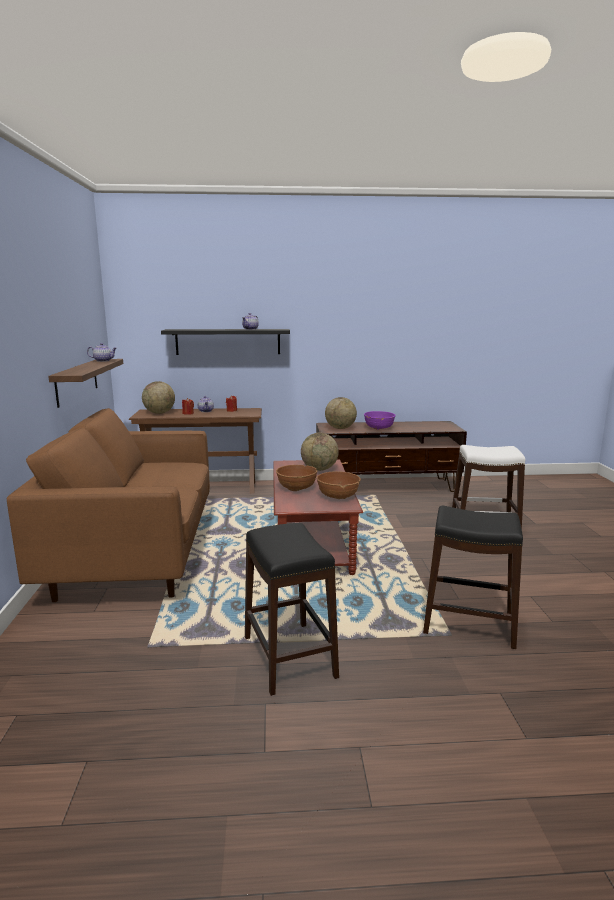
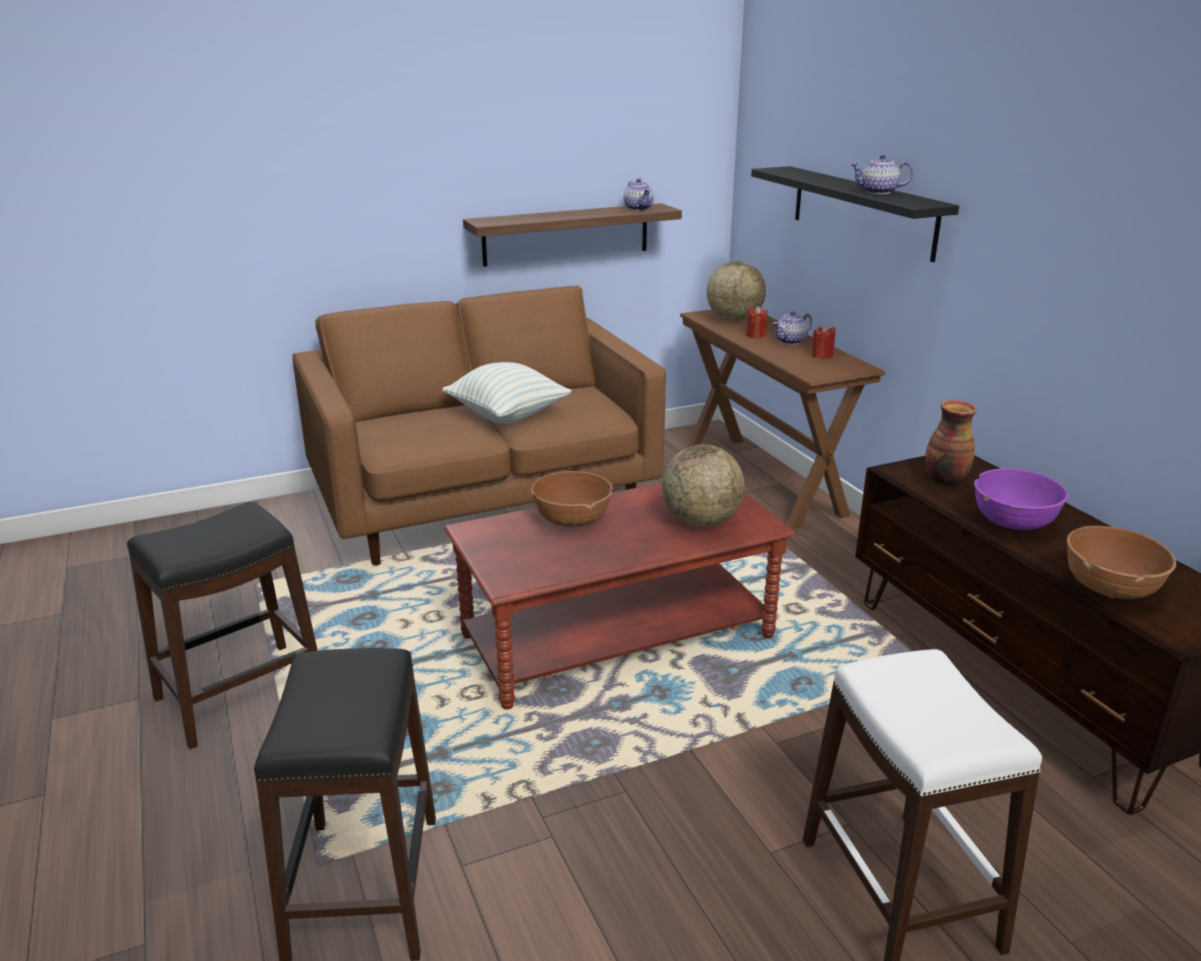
camera: 70 degrees right, 10 degrees up
brown bowl [316,471,361,499] -> brown bowl moved to [1067,526,1176,599]
globe [325,397,357,429] -> vase [925,400,977,485]
none -> pillow [442,362,572,424]

